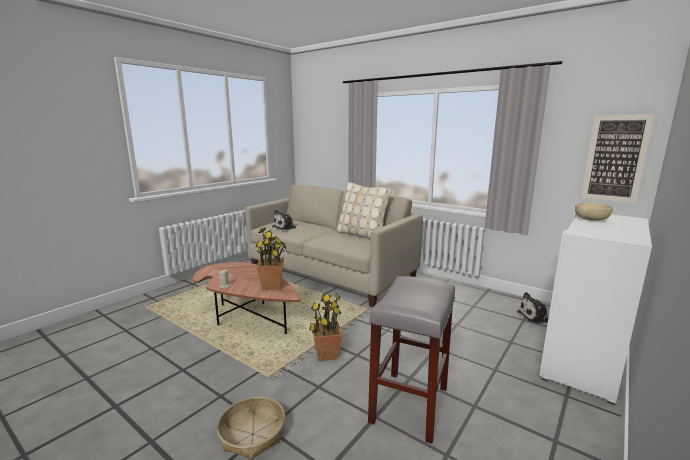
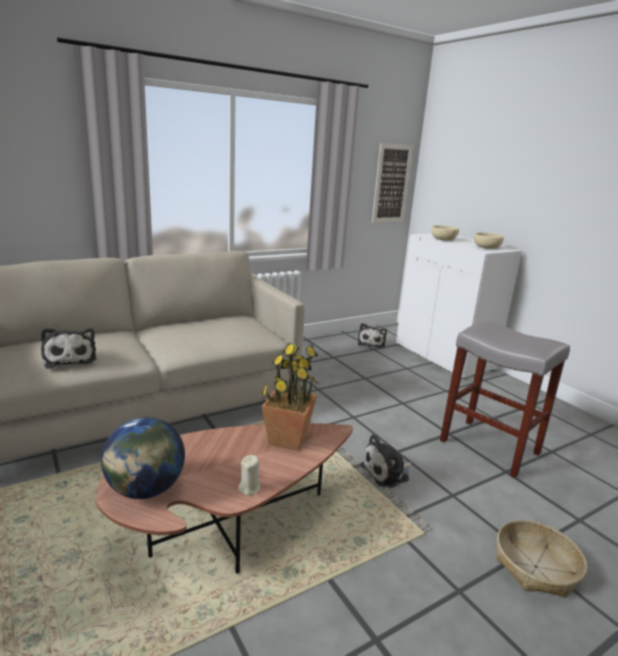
camera: 70 degrees left, 5 degrees up
potted plant [309,292,342,361] -> plush toy [360,434,412,488]
beige pillow [336,182,392,239] -> none
none -> globe [101,417,185,499]
none -> beige bowl [474,233,504,249]

